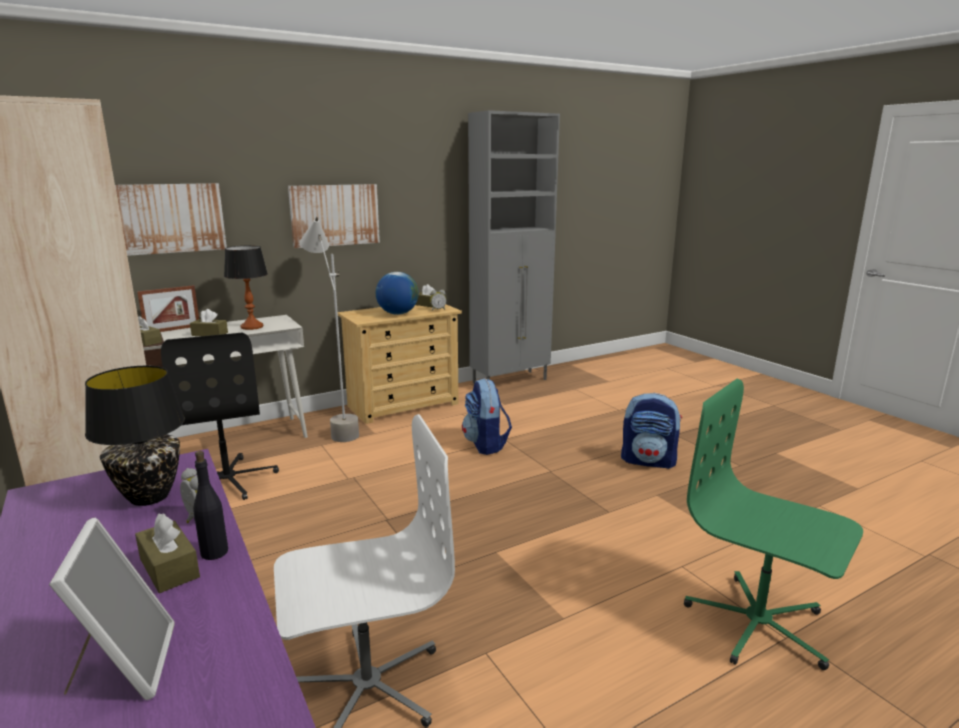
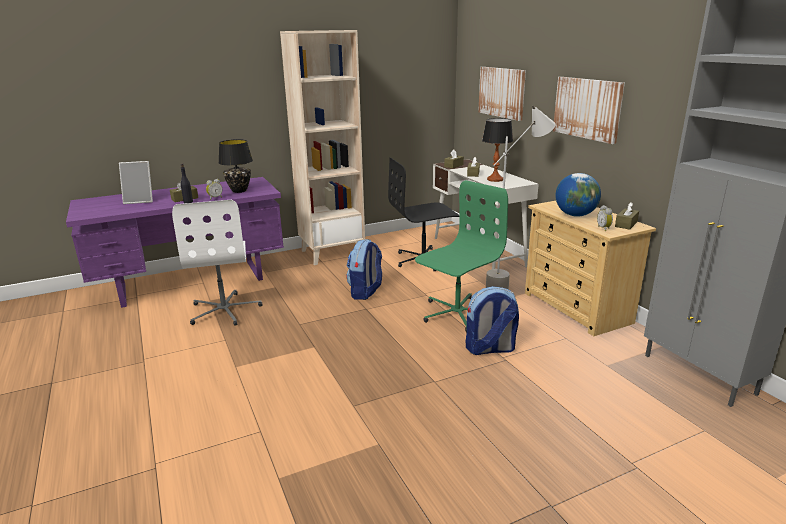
camera: 95 degrees right, 5 degrees up
picture frame [137,285,199,332] -> none
backpack [621,393,682,469] -> backpack moved to [347,239,382,300]
green office chair [684,379,863,670] -> green office chair moved to [415,180,508,332]

